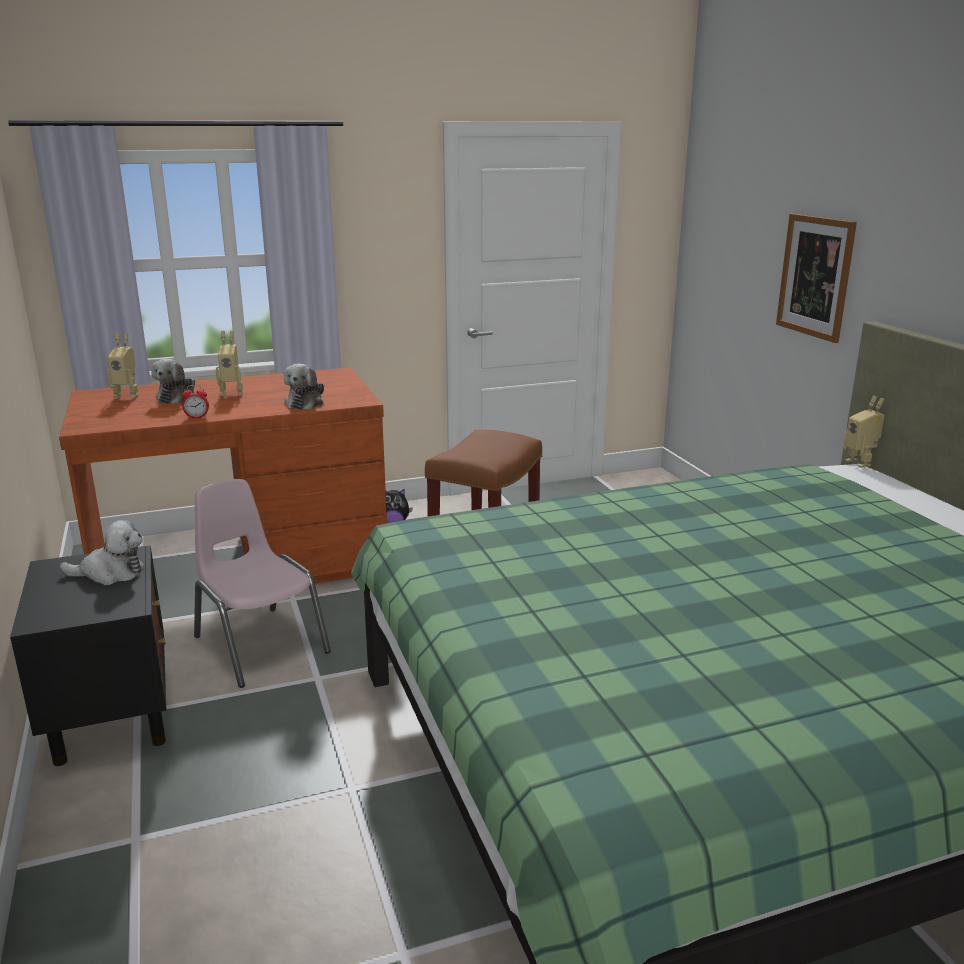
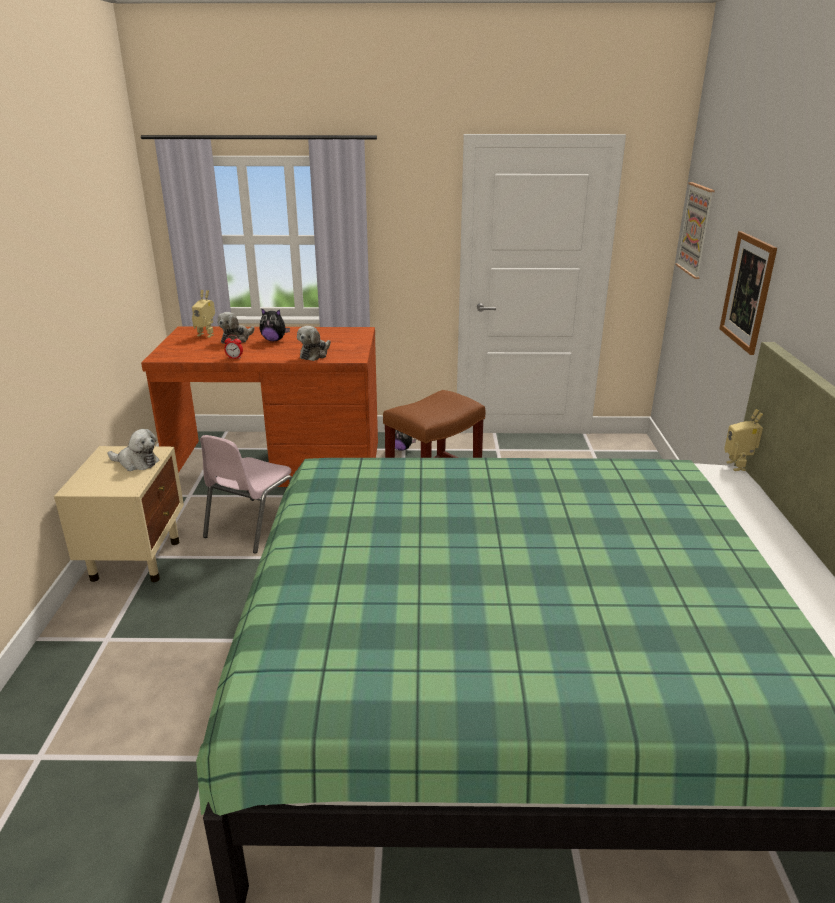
camera: 20 degrees right, 5 degrees up
black nightstand [10,545,166,766] -> beige nightstand [54,446,184,582]
pink chair [194,479,331,688] -> pink chair turned 135 degrees counterclockwise [200,435,292,553]
toy robot [216,331,243,396] -> plush toy [260,308,290,341]
none -> picture [676,182,715,279]

